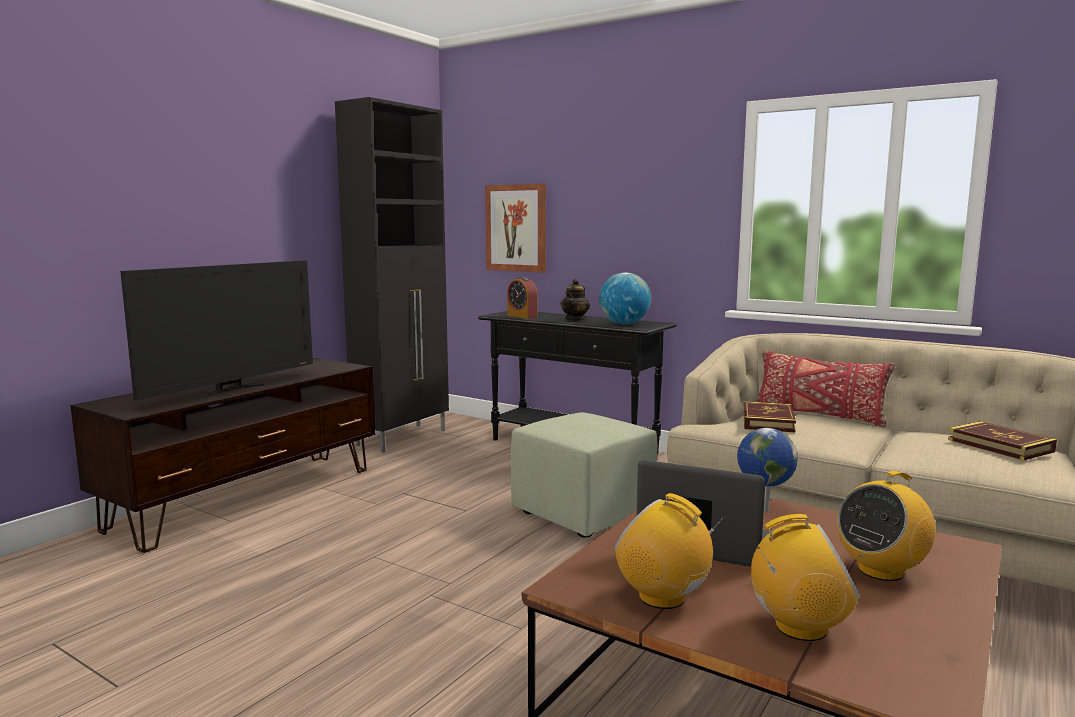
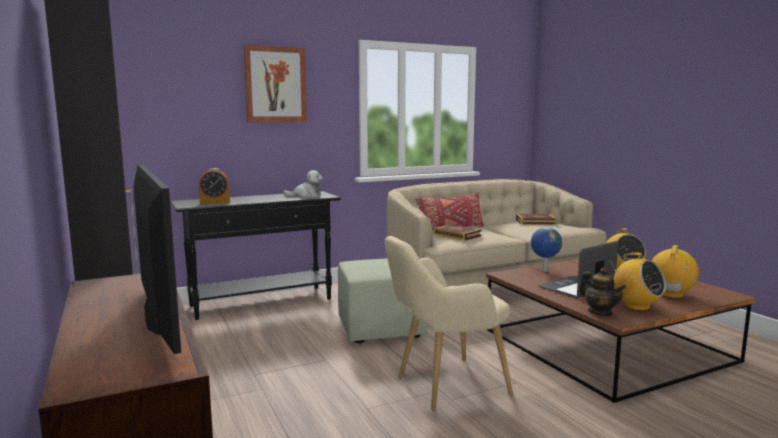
camera: 60 degrees left, 0 degrees up
picture [485,184,546,273] -> picture moved to [243,45,307,122]
teapot [561,279,590,321] -> teapot moved to [579,267,626,316]
globe [599,273,651,325] -> plush toy [283,170,323,198]
radio [614,493,725,609] -> radio turned 105 degrees counterclockwise [610,252,666,311]
none -> beige armchair [385,236,513,411]

